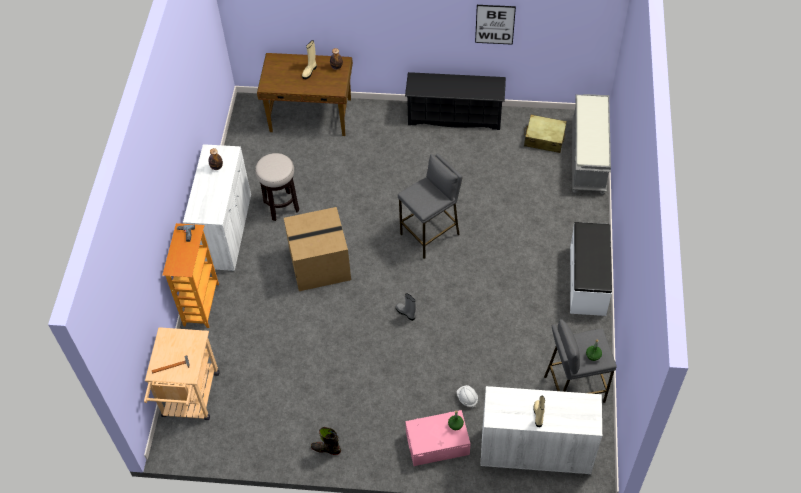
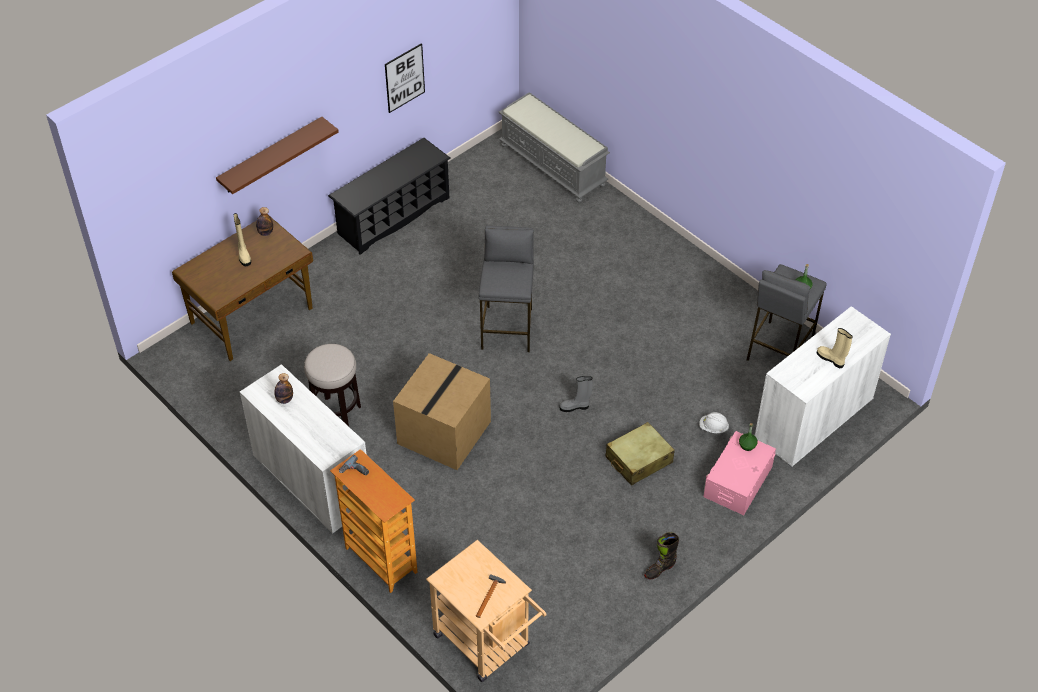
camera: 50 degrees left, 5 degrees down
beige suitcase [524,115,567,153] -> beige suitcase moved to [605,422,675,486]
white bench [570,222,612,316] -> none
none -> brown shelf [216,117,339,194]

